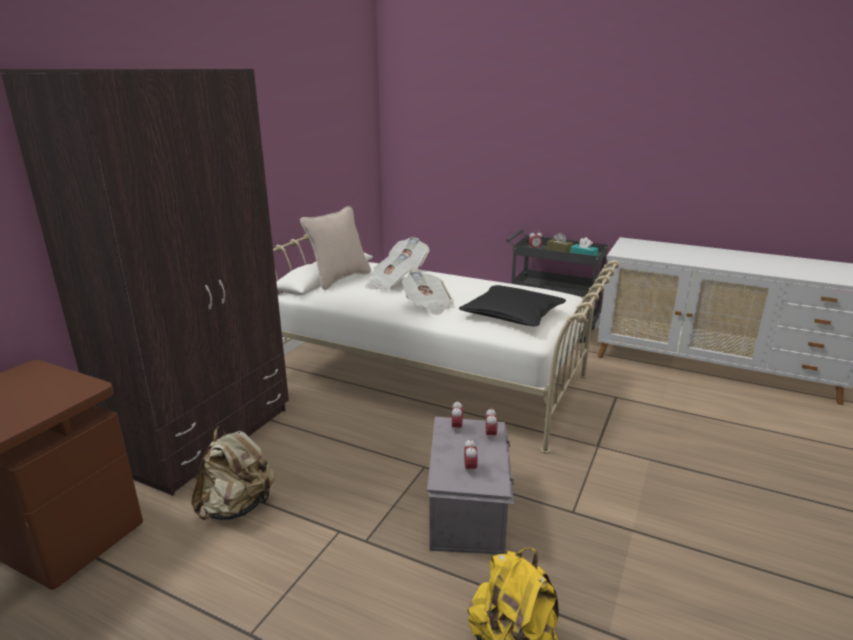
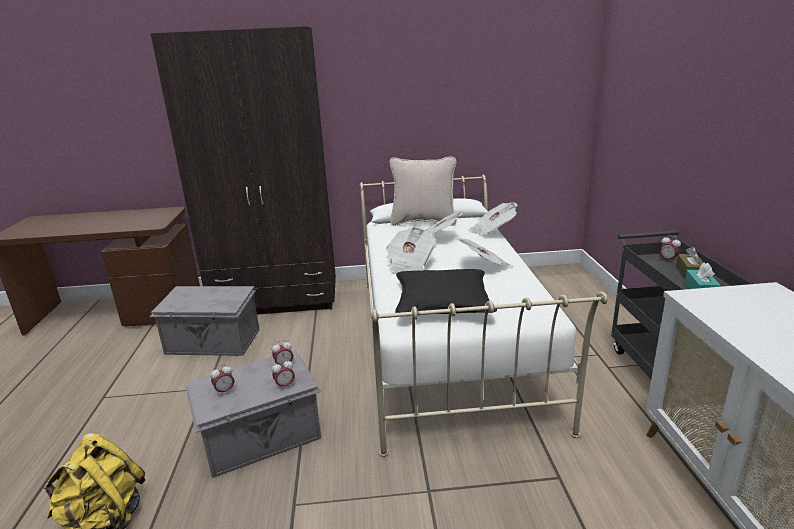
camera: 60 degrees right, 0 degrees up
beige backpack [191,426,275,520] -> grey storage box [149,286,260,356]
none -> newspaper [457,239,512,266]

